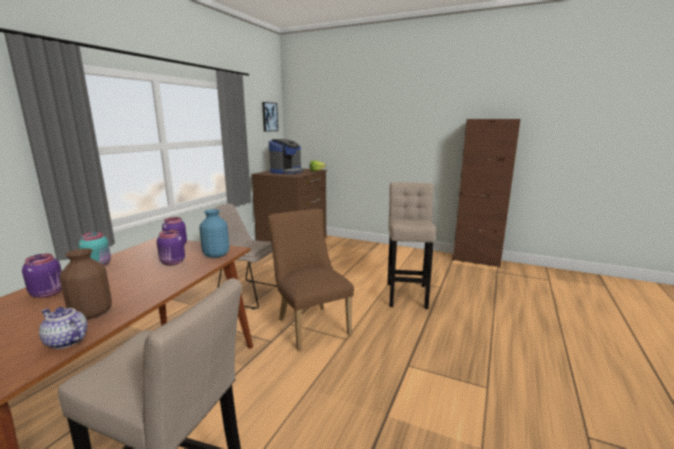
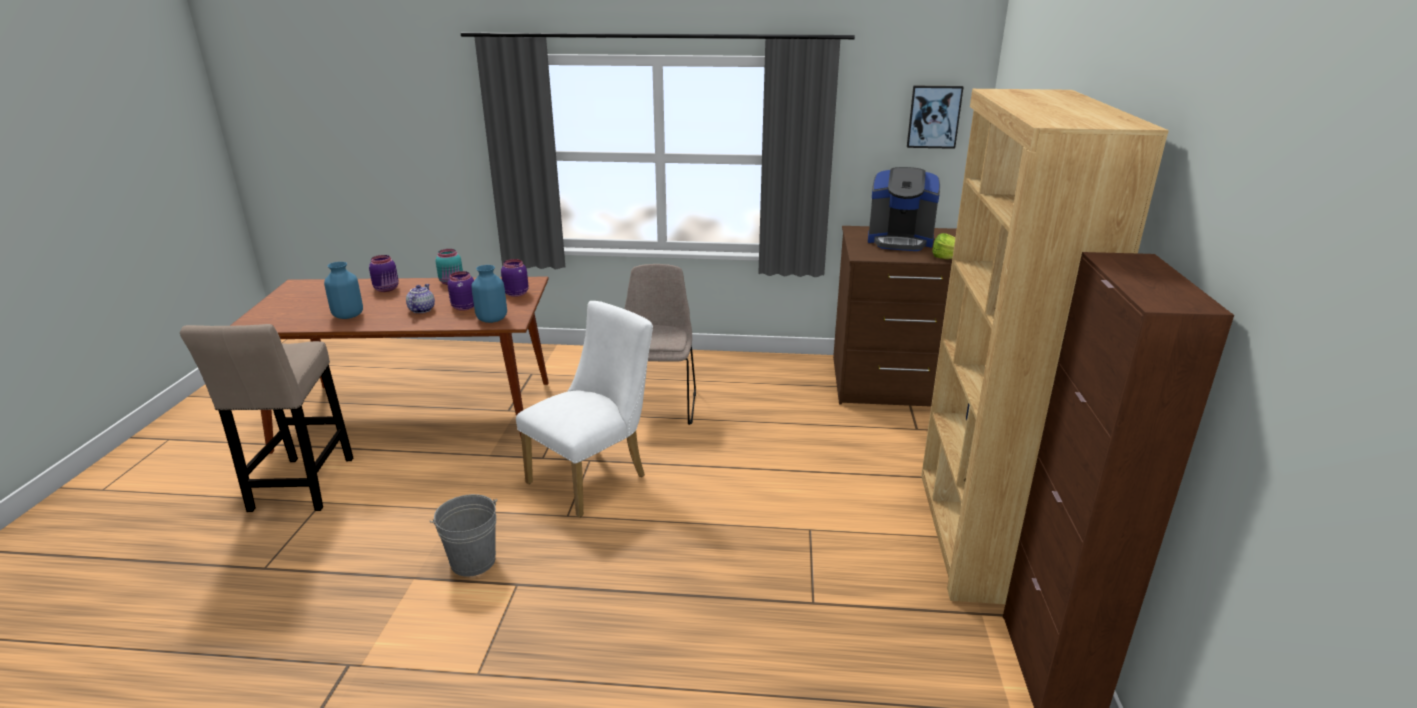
camera: 70 degrees right, 10 degrees up
teapot [39,307,88,349] -> teapot moved to [406,284,435,313]
brown vase [60,248,112,319] -> blue vase [324,262,363,319]
brown chair [268,209,354,351] -> white chair [516,301,653,517]
beige stool [387,182,436,309] -> none
none -> grey bucket [430,494,497,577]
none -> brown bookcase [921,89,1169,604]

